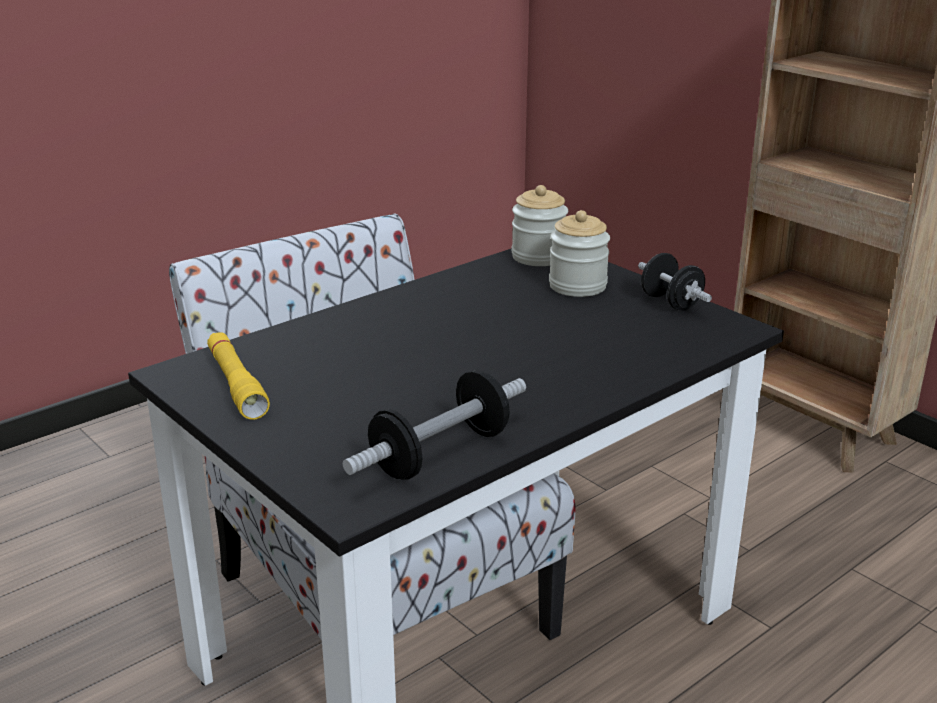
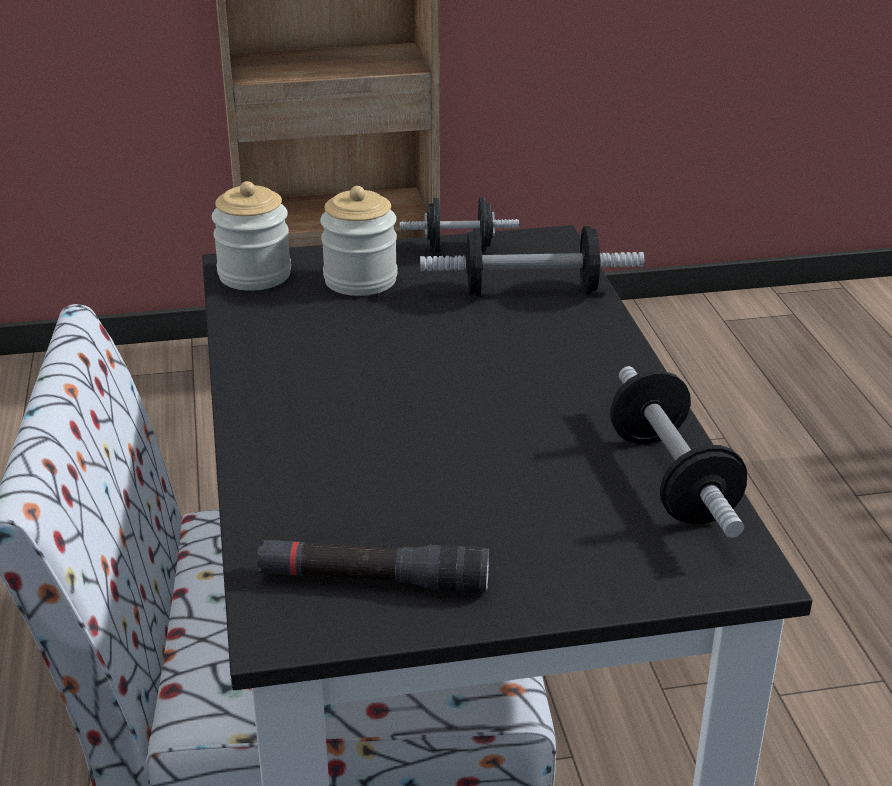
camera: 60 degrees left, 5 degrees up
yellow flashlight [207,332,270,420] -> black flashlight [257,540,489,593]
none -> dumbbell [420,226,644,297]

